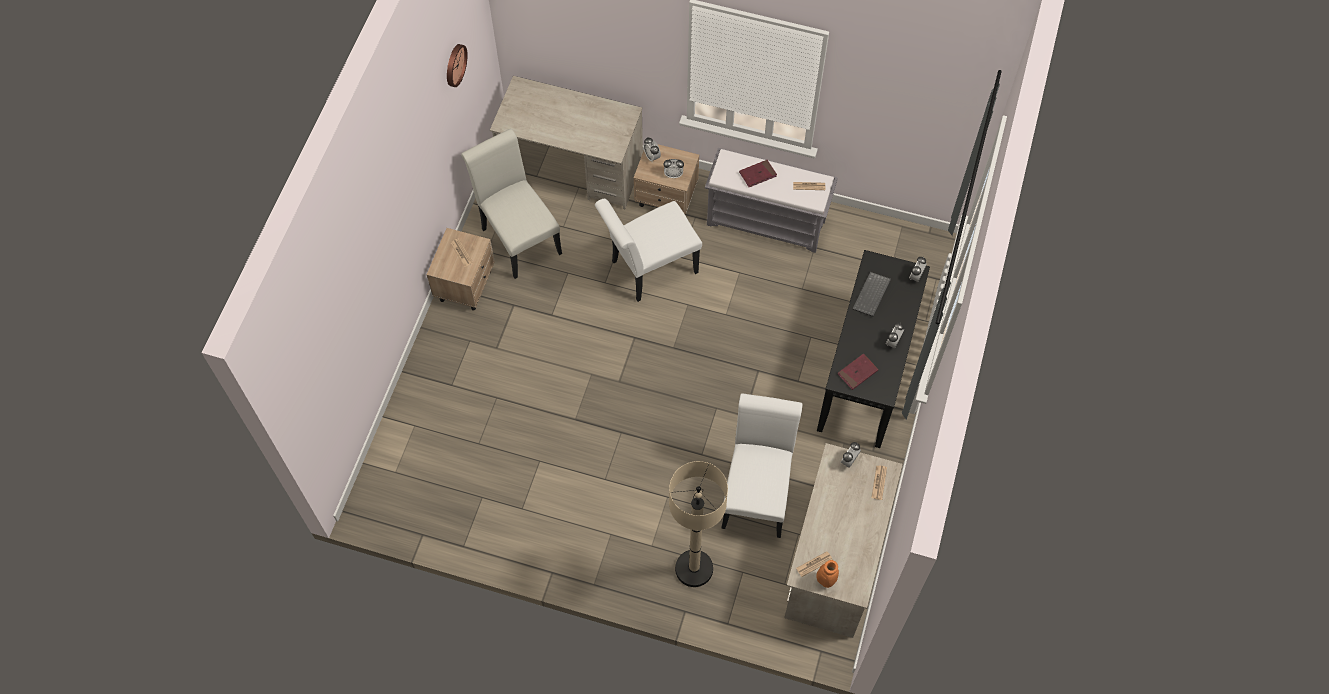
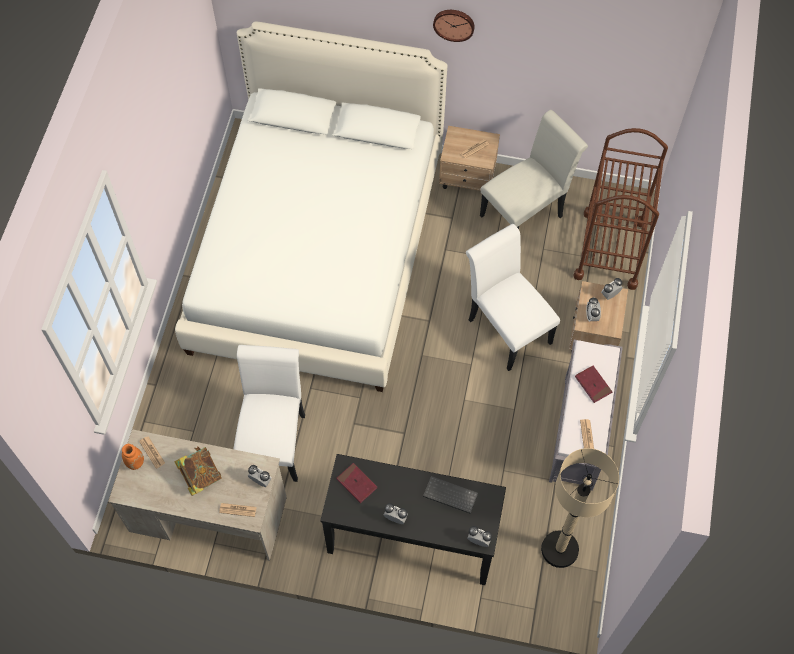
camera: 85 degrees right, 0 degrees up
wall clock [447,44,468,87] -> wall clock moved to [433,10,475,42]
beige desk [490,76,643,209] -> brown cart [574,128,668,290]
beige floor lamp [669,461,728,587] -> beige floor lamp moved to [541,448,619,568]
white chair [721,393,802,538] -> white chair turned 90 degrees counterclockwise [234,345,305,482]
none -> book [174,446,222,496]
none -> white bed [175,21,447,392]

